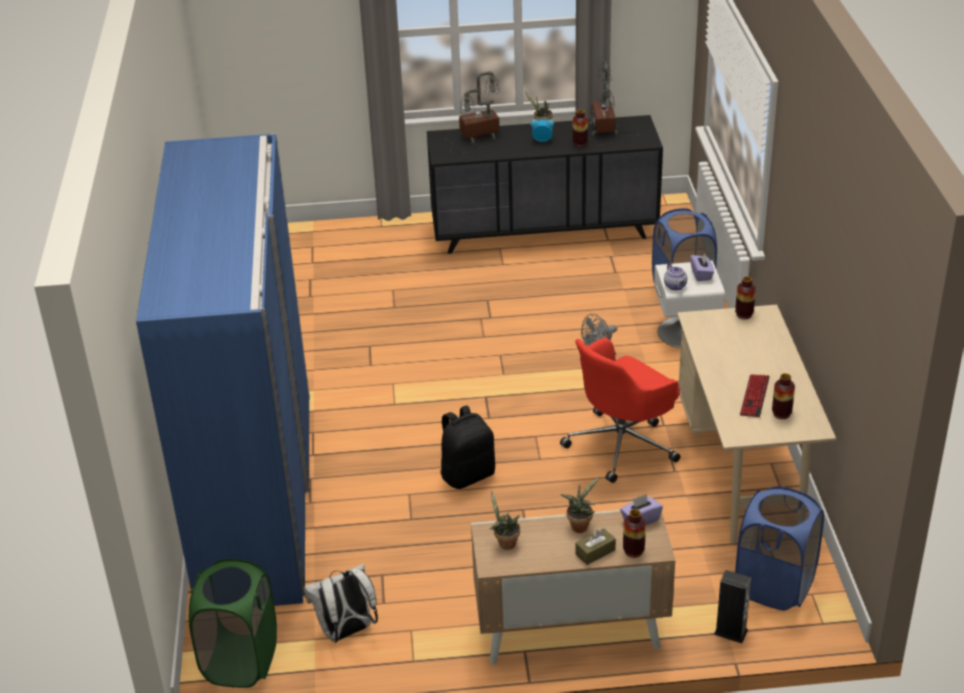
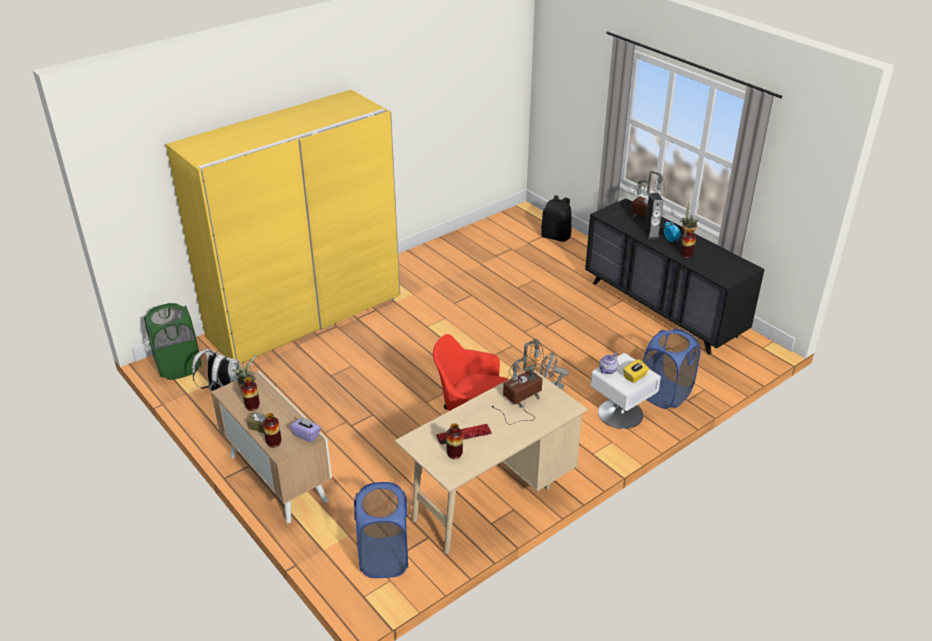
camera: 55 degrees right, 0 degrees up
blue wardrobe [136,134,310,606] -> yellow wardrobe [166,90,400,364]
black backpack [440,405,495,489] -> black backpack moved to [541,195,572,242]
potted plant [560,476,600,533] -> none
table lamp [589,60,639,146] -> table lamp moved to [492,339,544,425]
purple tissue box [690,253,714,281] -> yellow tissue box [623,359,649,383]
speaker [713,570,751,643] -> speaker moved to [644,193,663,240]
vase [735,276,756,319] -> vase moved to [241,377,260,411]

